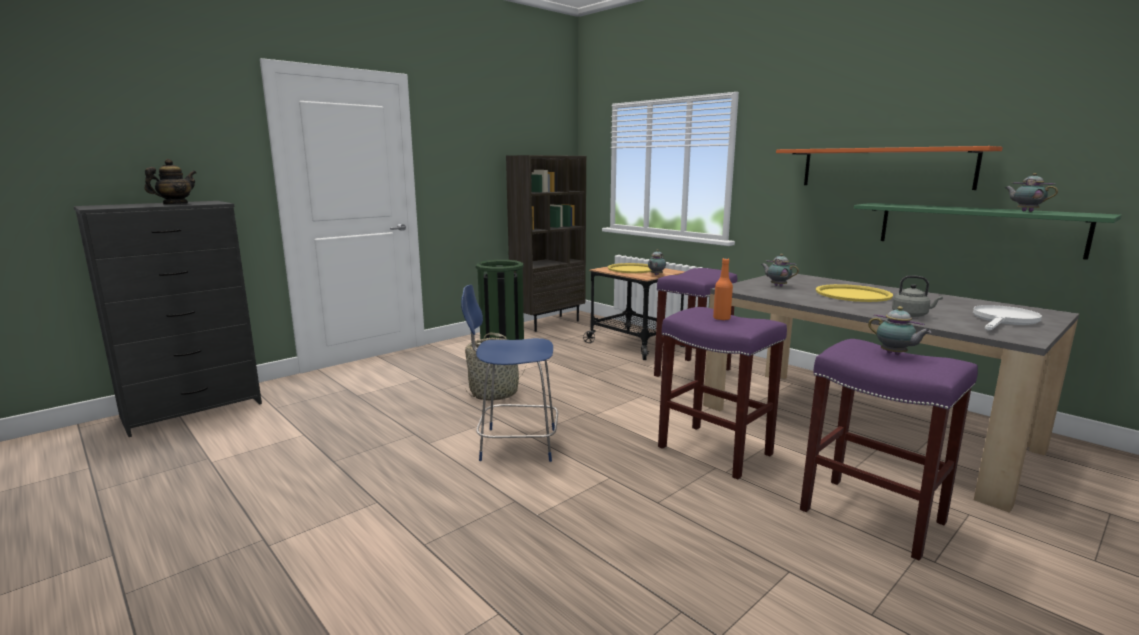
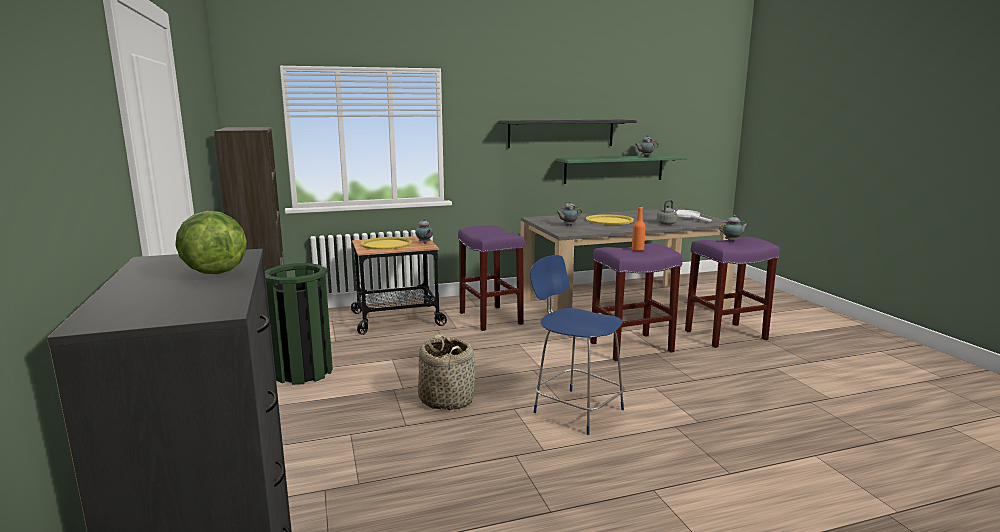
camera: 65 degrees left, 0 degrees up
teapot [145,159,196,204] -> lettuce [175,211,247,274]
blue chair [461,285,558,462] -> blue chair turned 105 degrees clockwise [530,255,625,435]
orange shelf [776,146,1003,190] -> black shelf [498,120,636,148]

